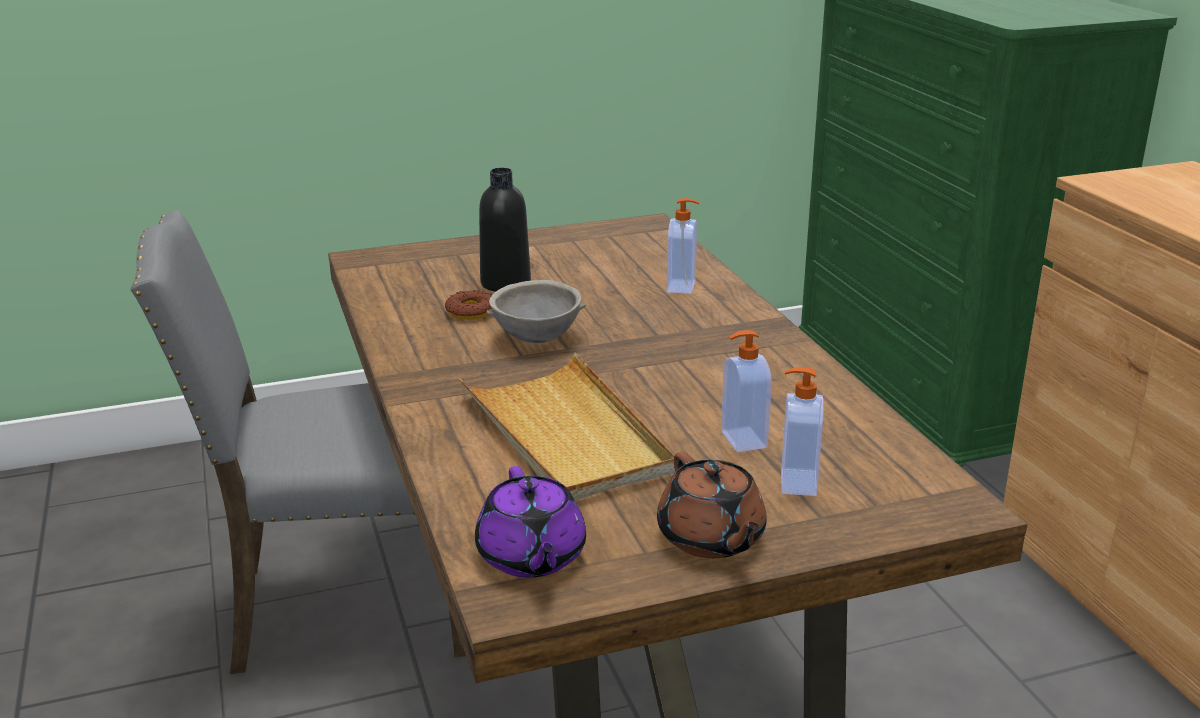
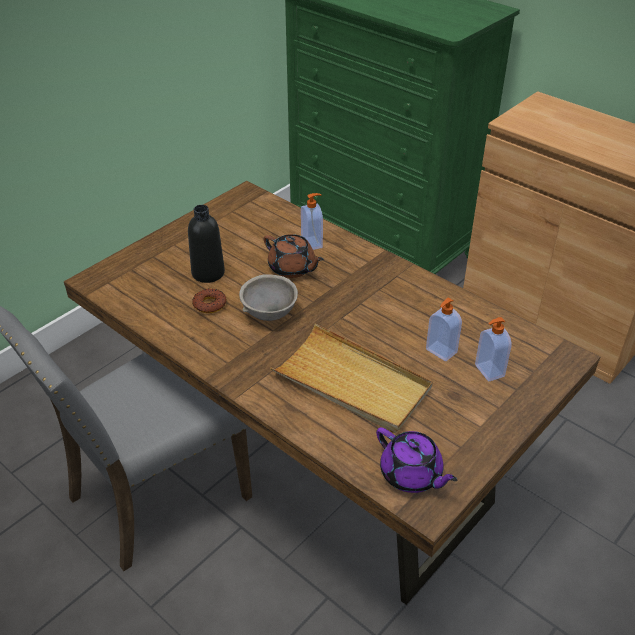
camera: 30 degrees left, 15 degrees up
brown teapot [657,452,767,558] -> brown teapot moved to [264,234,324,278]

